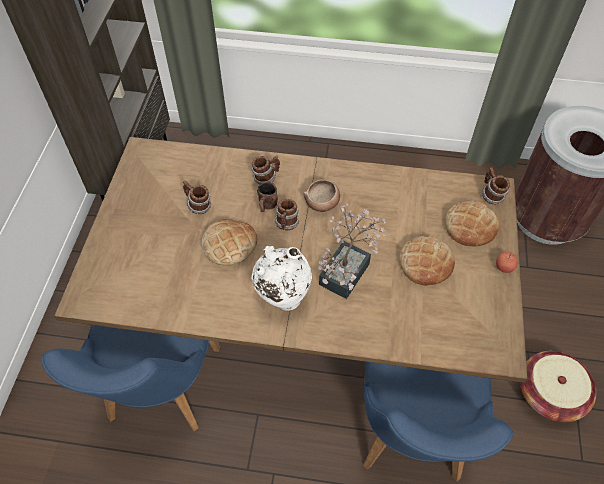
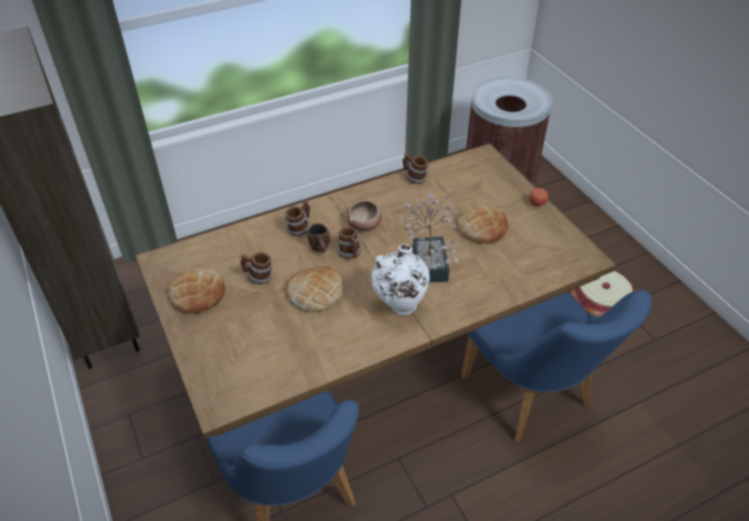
camera: 35 degrees left, 10 degrees down
bread [445,201,499,246] -> bread moved to [169,267,225,314]
mug [482,167,510,204] -> mug moved to [403,153,429,184]

